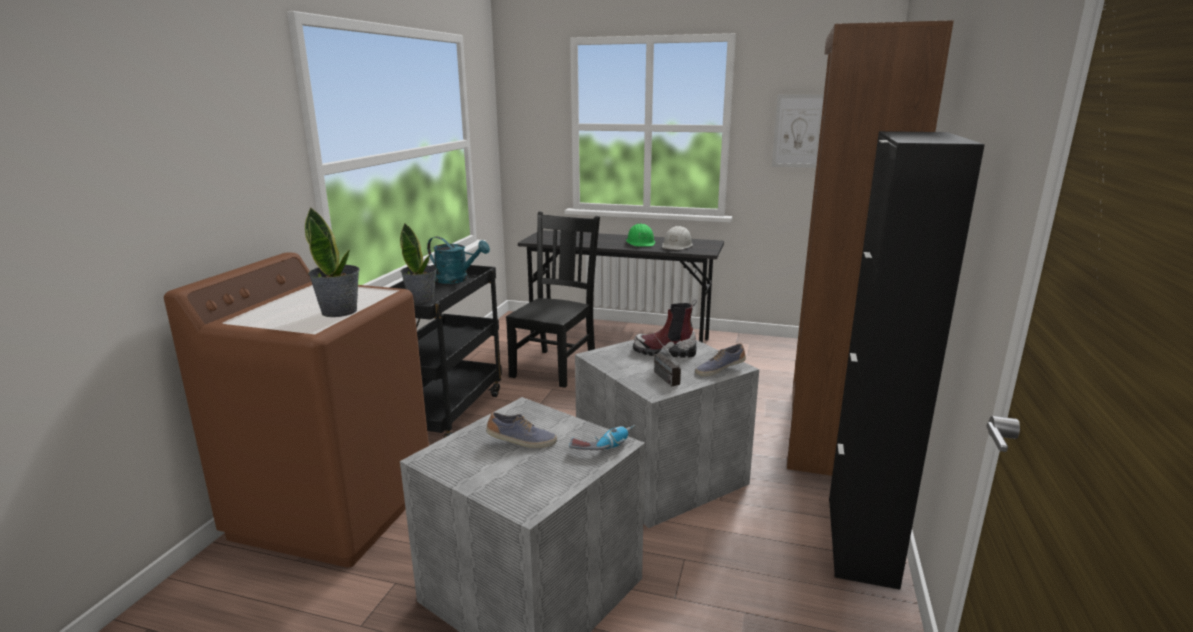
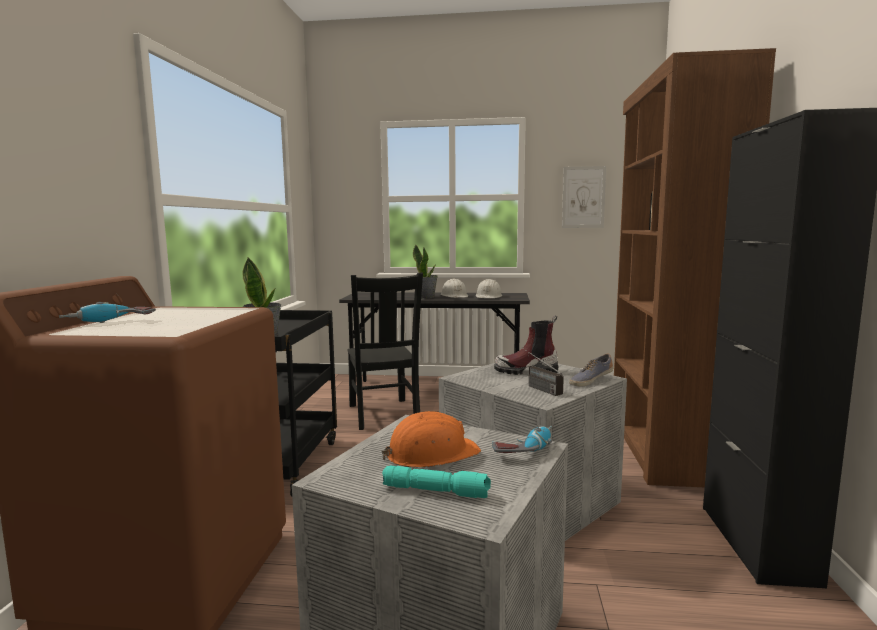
camera: 10 degrees left, 10 degrees down
potted plant [305,207,360,317] -> potted plant moved to [413,244,438,299]
turquoise watering can [427,237,490,284] -> none
shoe [486,412,557,448] -> orange hard hat [382,411,481,467]
black chair [506,212,600,388] -> black chair turned 150 degrees clockwise [347,272,423,430]
green hard hat [626,223,655,247] -> white hard hat [441,279,468,298]
none -> power drill [59,302,156,323]
none -> turquoise flashlight [382,466,491,498]

